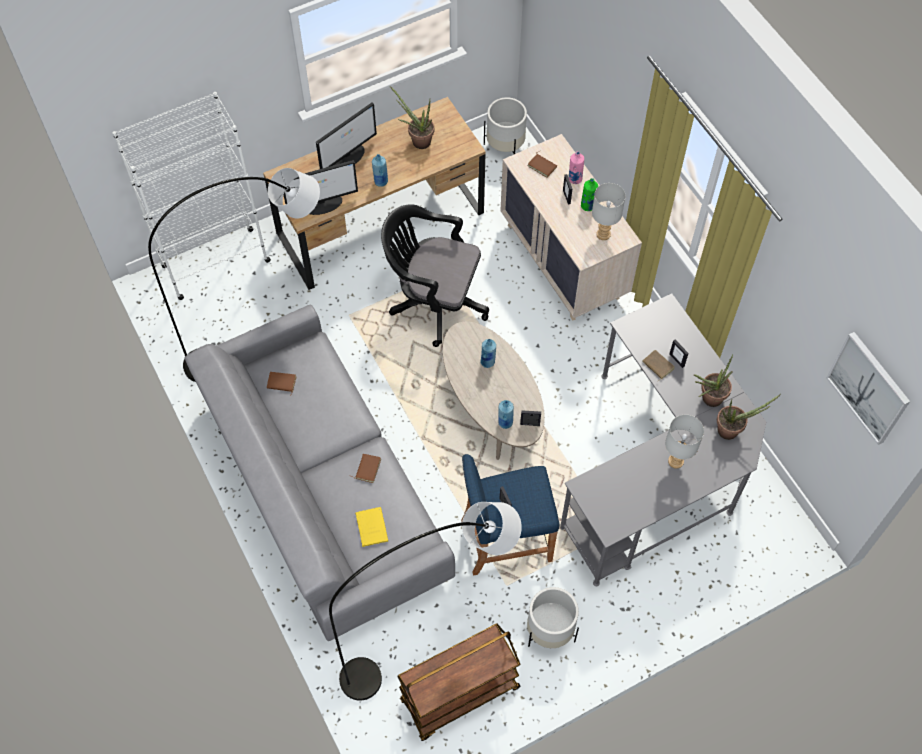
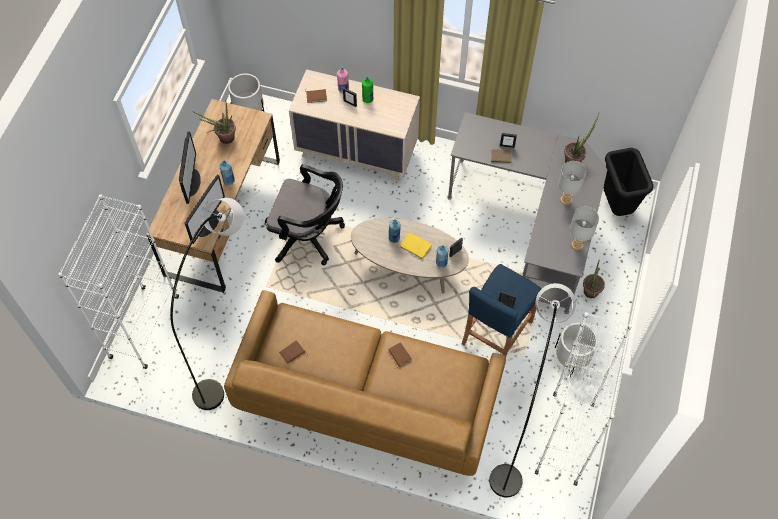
camera: 45 degrees left, 0 degrees up
grey sofa [184,305,455,641] -> brown sofa [224,290,506,476]
yellow book [355,507,388,547] -> yellow book moved to [400,232,432,259]
black office chair [381,204,489,347] -> black office chair turned 135 degrees counterclockwise [265,164,345,265]
brown cart [397,624,521,741] -> white bookcase [535,312,633,486]
grey table lamp [592,183,626,240] -> grey table lamp moved to [569,207,599,250]
potted plant [694,354,733,407] -> potted plant moved to [583,259,605,299]
picture [826,332,910,445] -> none
none -> black trash can [604,148,653,216]

